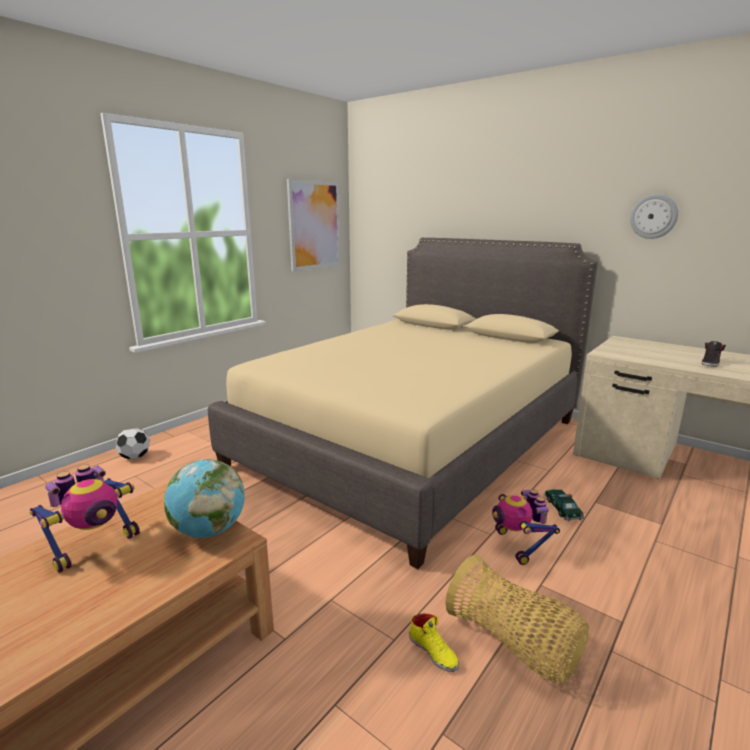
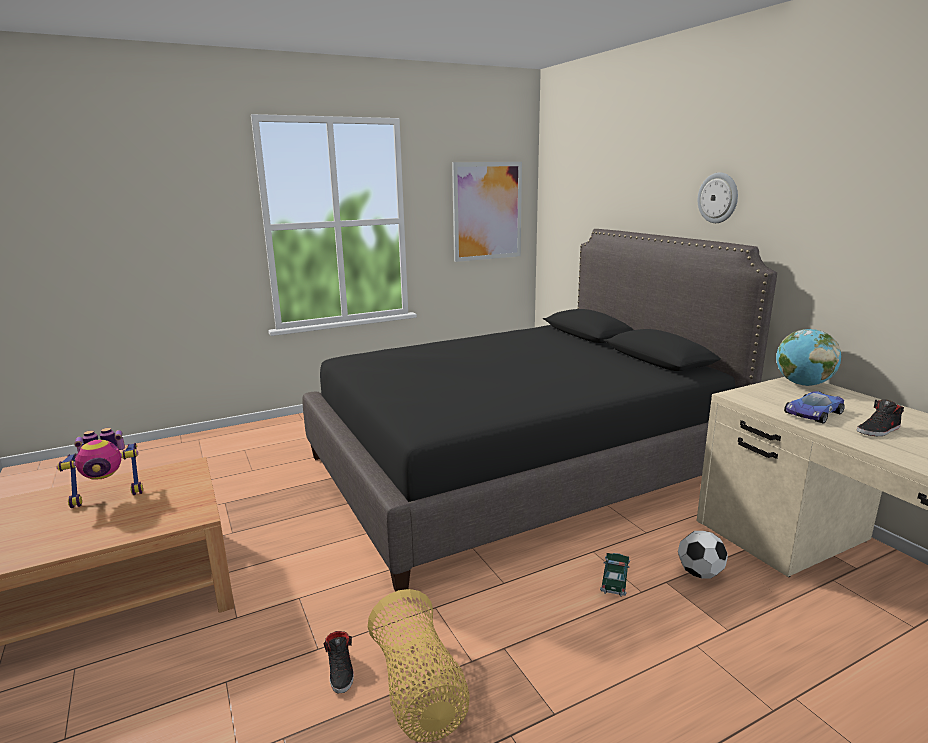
camera: 25 degrees right, 0 degrees up
football [115,428,150,459] -> football moved to [678,531,728,578]
globe [164,459,245,538] -> globe moved to [776,329,841,386]
beige bed [208,238,598,569] -> black bed [302,229,777,592]
yellow shoe [409,613,459,672] -> black shoe [323,631,354,694]
toy robot [492,489,560,565] -> none
wall clock [630,194,678,239] -> wall clock moved to [698,173,738,223]
none -> toy car [784,391,845,424]

